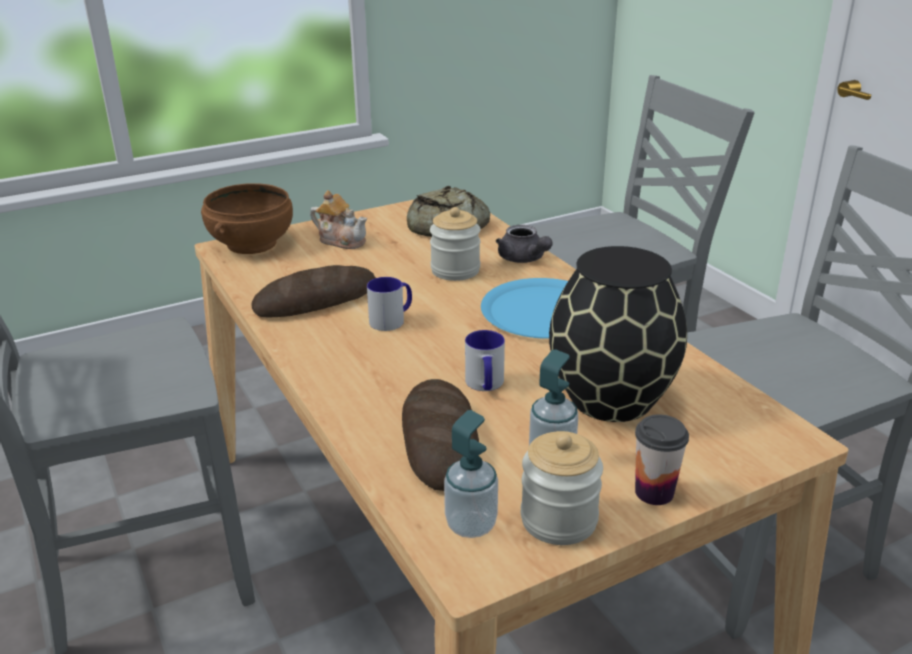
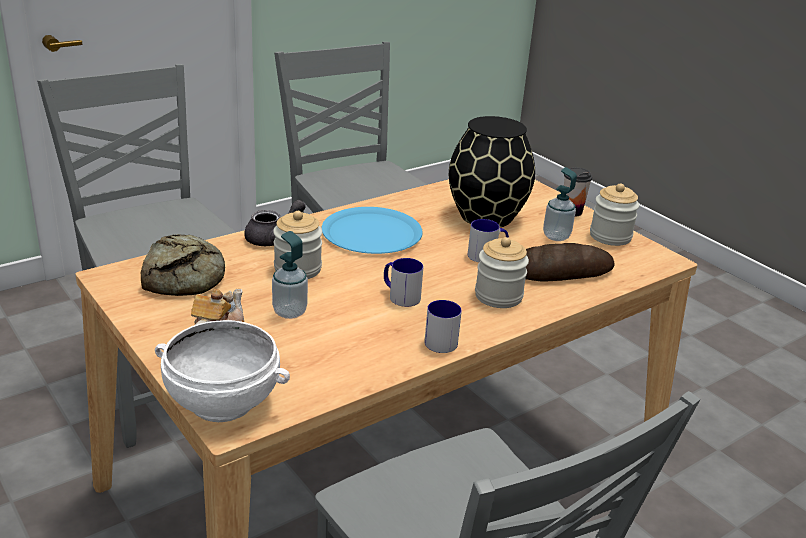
camera: 100 degrees left, 0 degrees up
brown bowl [201,183,293,254] -> white bowl [155,320,290,422]
bread [251,265,376,317] -> none
soap dispenser [444,410,498,538] -> soap dispenser moved to [272,231,308,319]
none -> mug [424,300,462,353]
none -> jar [475,237,529,308]

